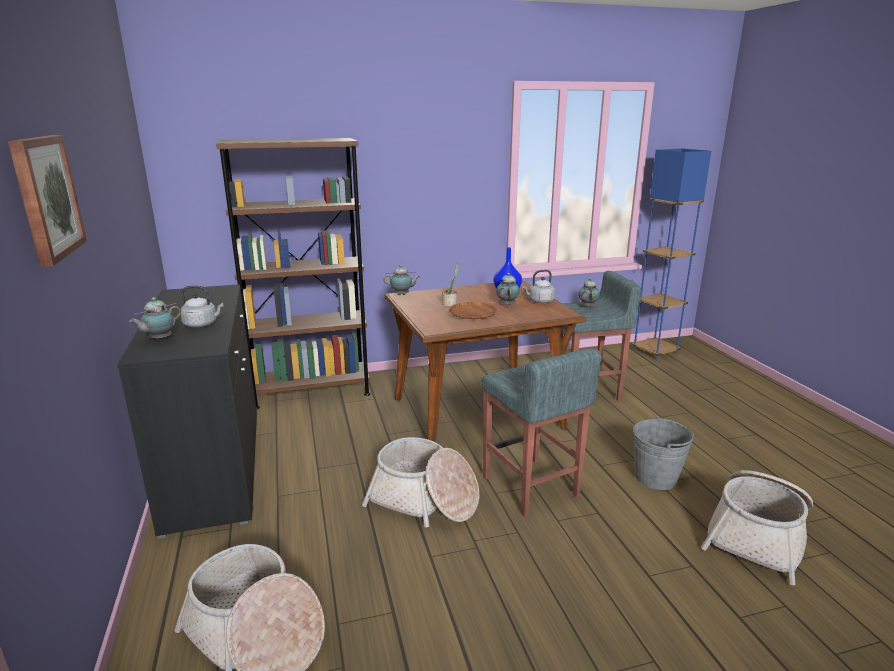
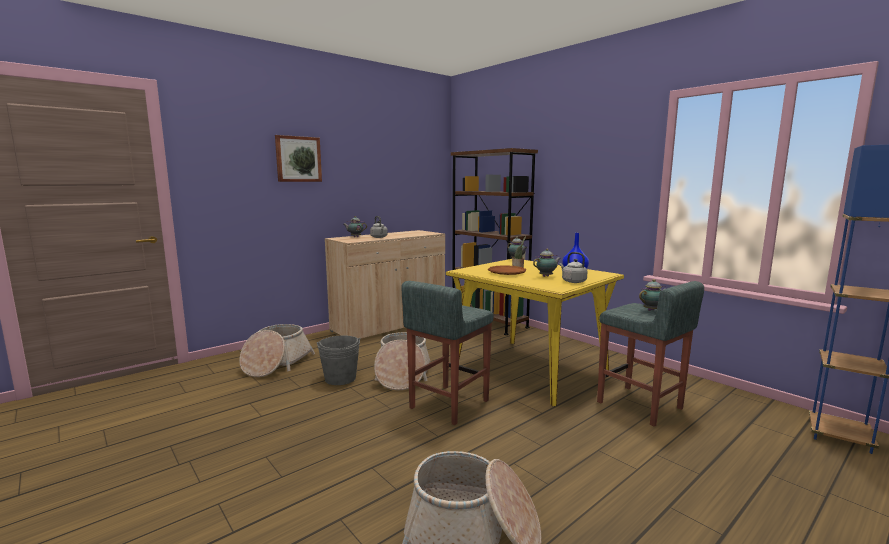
camera: 65 degrees right, 10 degrees down
black cabinet [117,284,257,539] -> beige cabinet [325,230,445,338]
brown dining table [385,280,586,442] -> yellow dining table [446,259,624,406]
grey bucket [633,416,694,490] -> grey bucket moved to [317,335,361,385]

